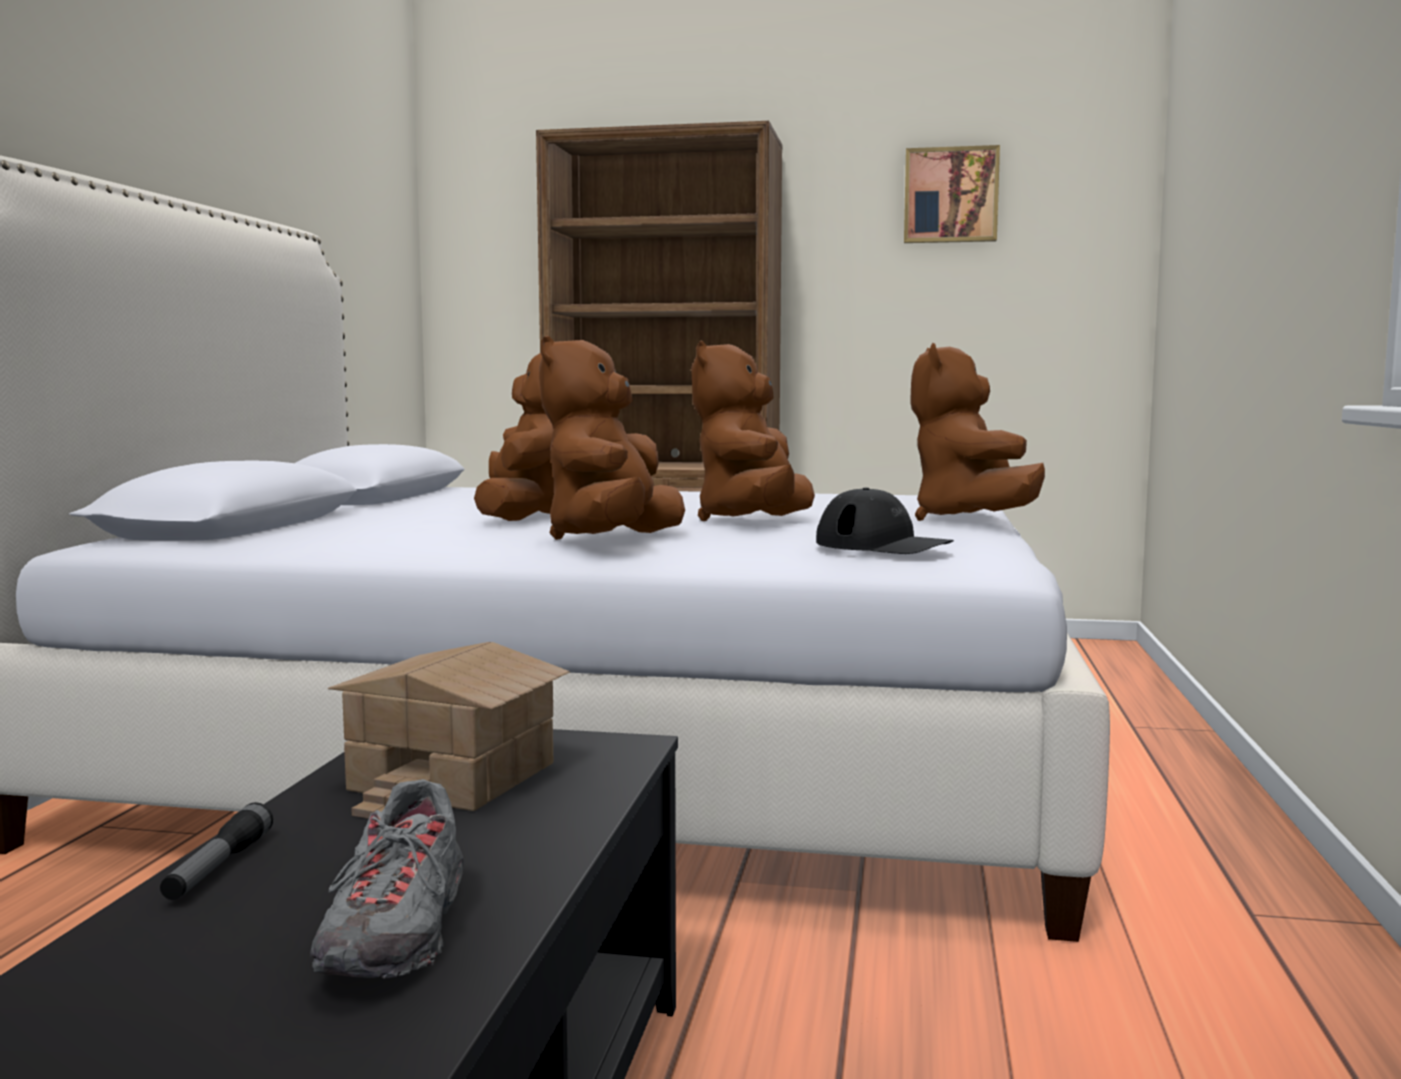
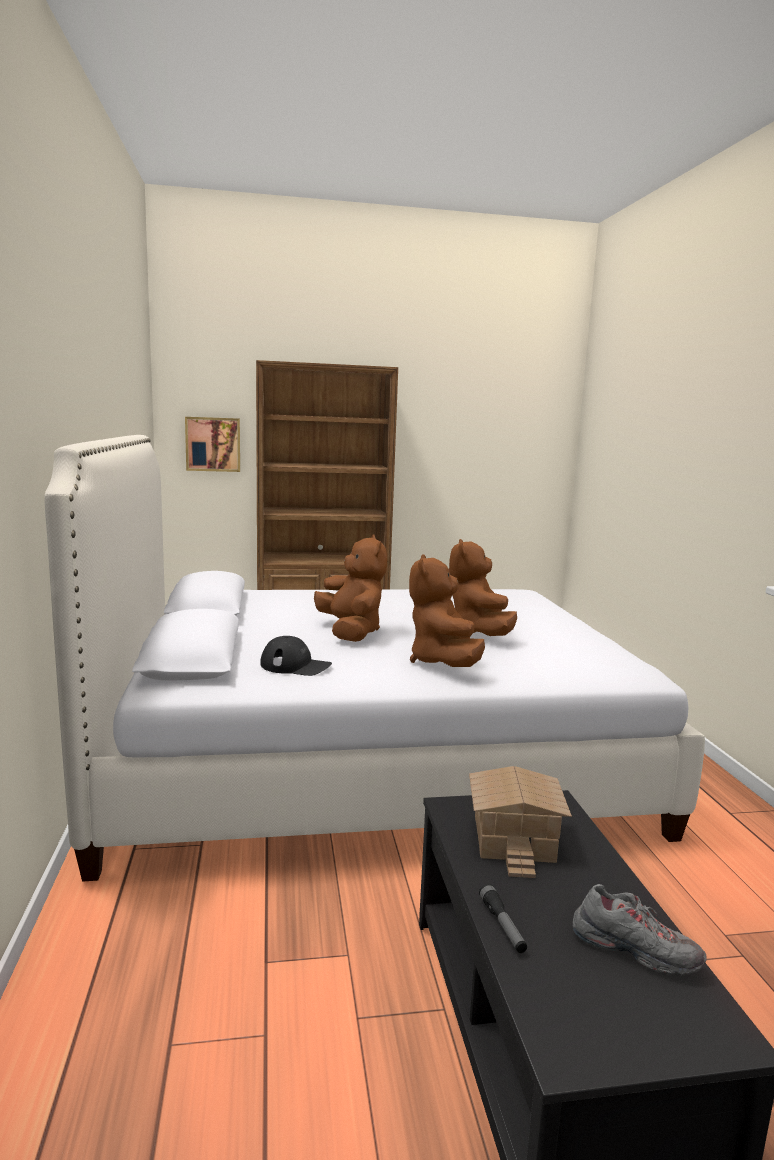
camera: 20 degrees left, 5 degrees up
grey shoe [310,779,464,979] -> grey shoe turned 45 degrees counterclockwise [572,884,707,975]
black cap [816,488,954,554] -> black cap moved to [260,636,332,676]
picture [904,145,1000,243] -> picture moved to [185,417,240,472]
brown plush toy [910,343,1045,521] -> none

